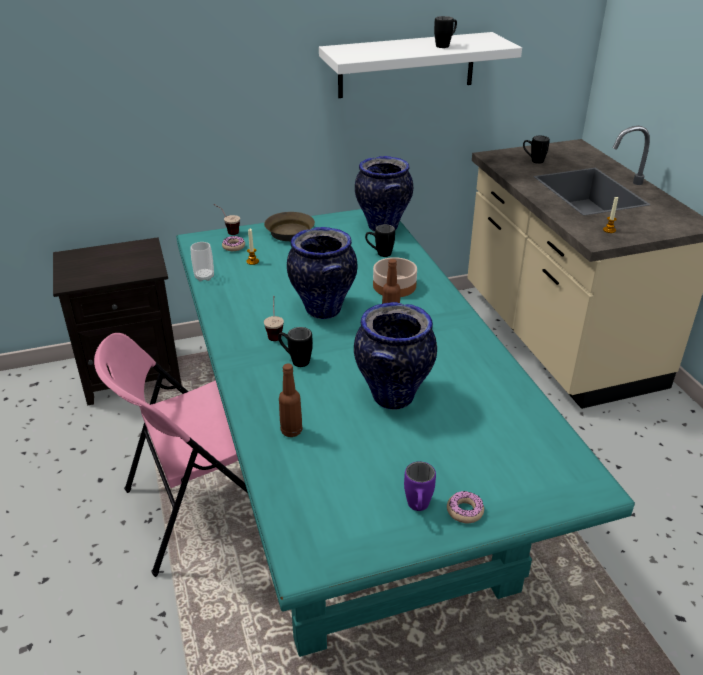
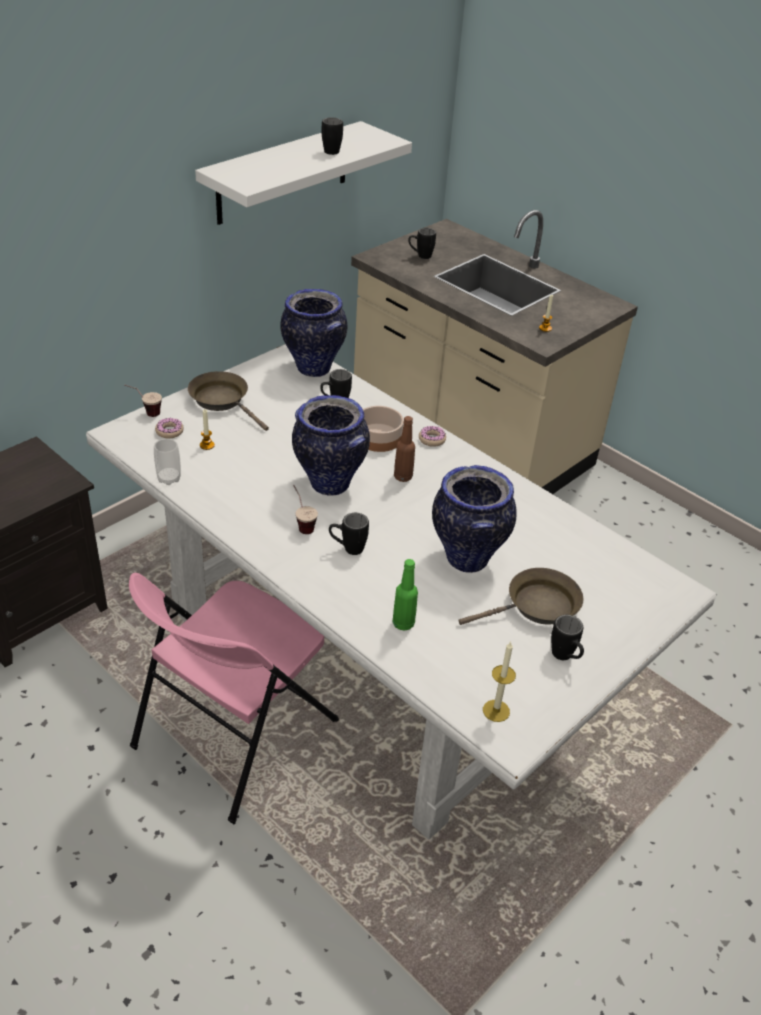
camera: 30 degrees left, 5 degrees up
turquoise dining table [176,209,635,657] -> white dining table [86,344,717,839]
brown bottle [279,363,302,437] -> green bottle [393,559,418,631]
purple mug [404,462,436,511] -> black mug [551,615,584,660]
donut [447,491,484,523] -> donut moved to [419,426,446,447]
none -> brown frying pan [459,568,583,625]
none -> candle [483,642,516,722]

